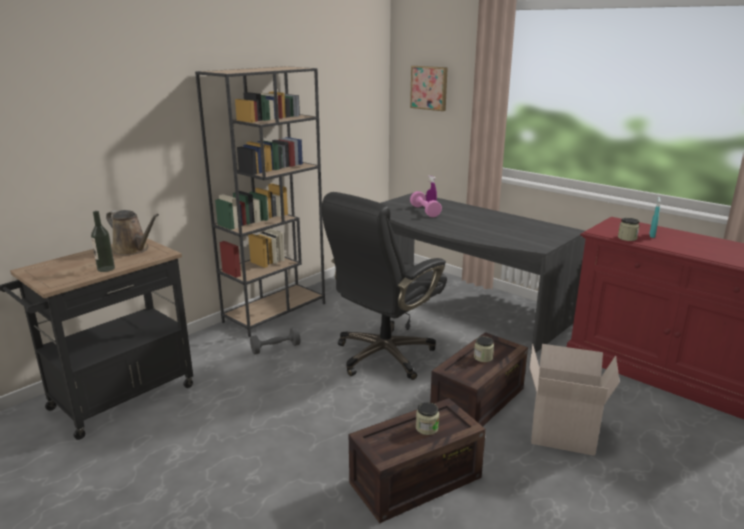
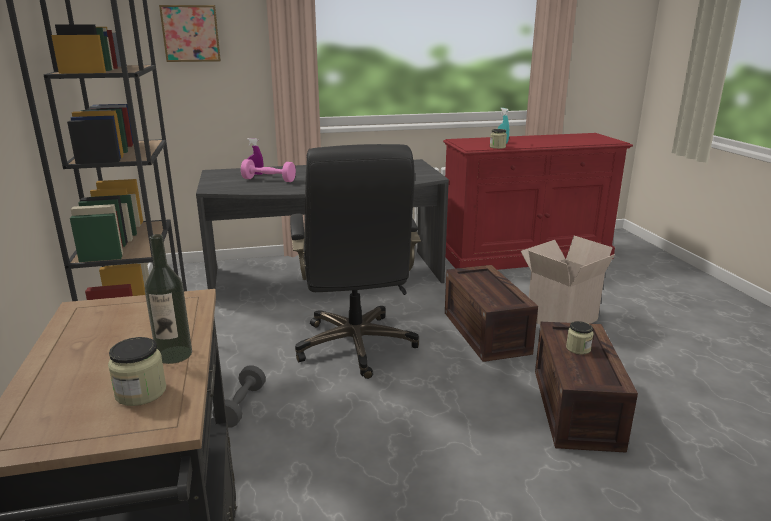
camera: 55 degrees left, 0 degrees up
brown watering can [106,210,159,255] -> none
jar [474,336,494,362] -> jar moved to [108,337,166,406]

